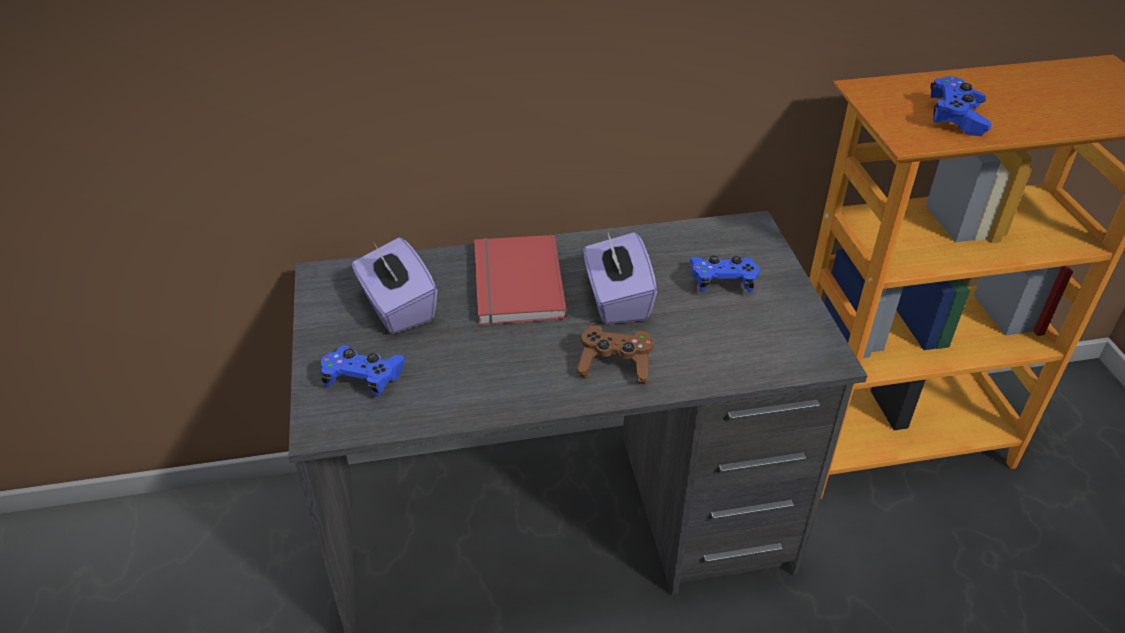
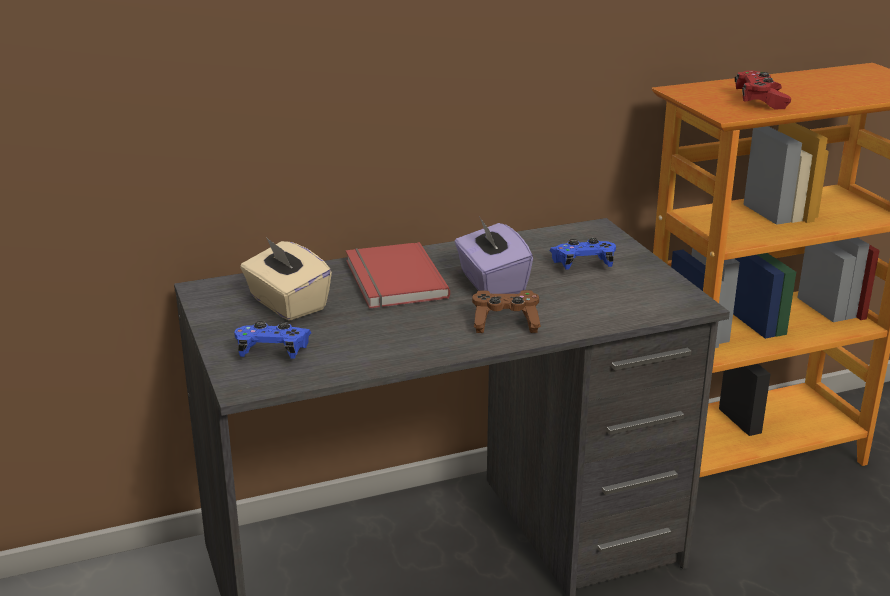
camera: 10 degrees left, 15 degrees down
purple tissue box [352,238,438,334] -> beige tissue box [240,237,332,321]
blue game controller [930,76,992,136] -> red game controller [735,70,791,109]

